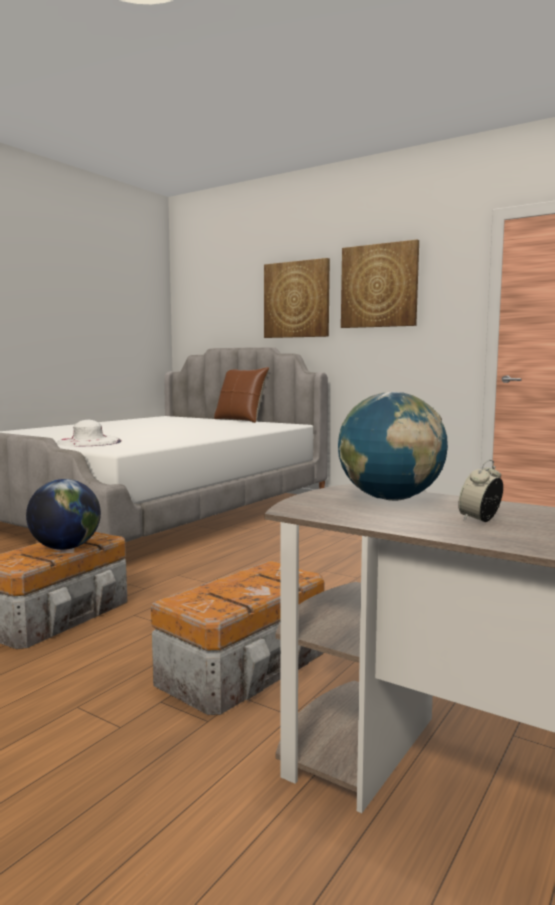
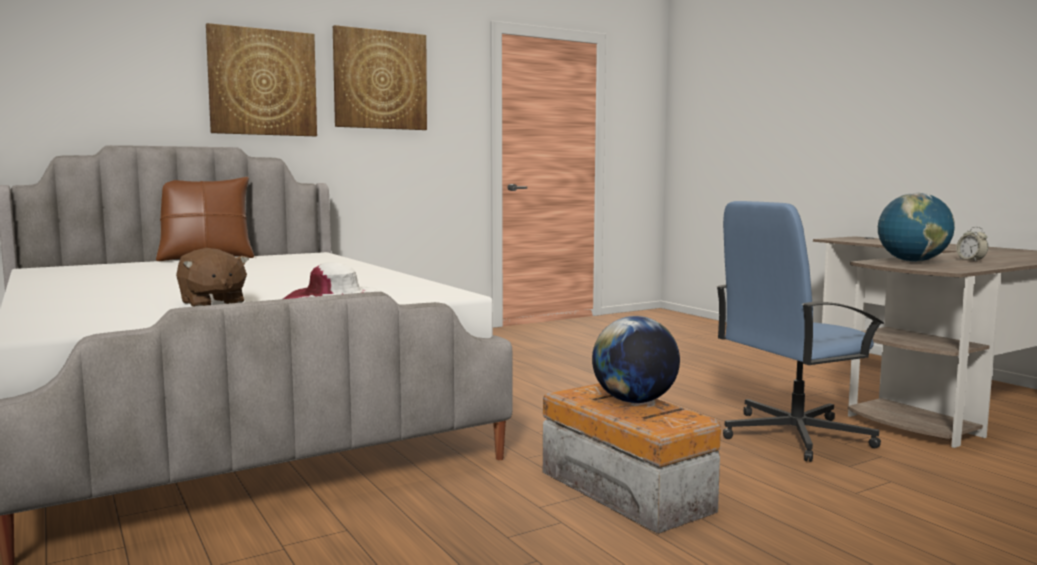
camera: 65 degrees left, 0 degrees up
storage box [151,560,324,715] -> blue office chair [716,201,884,462]
none -> brown plush toy [176,248,249,307]

